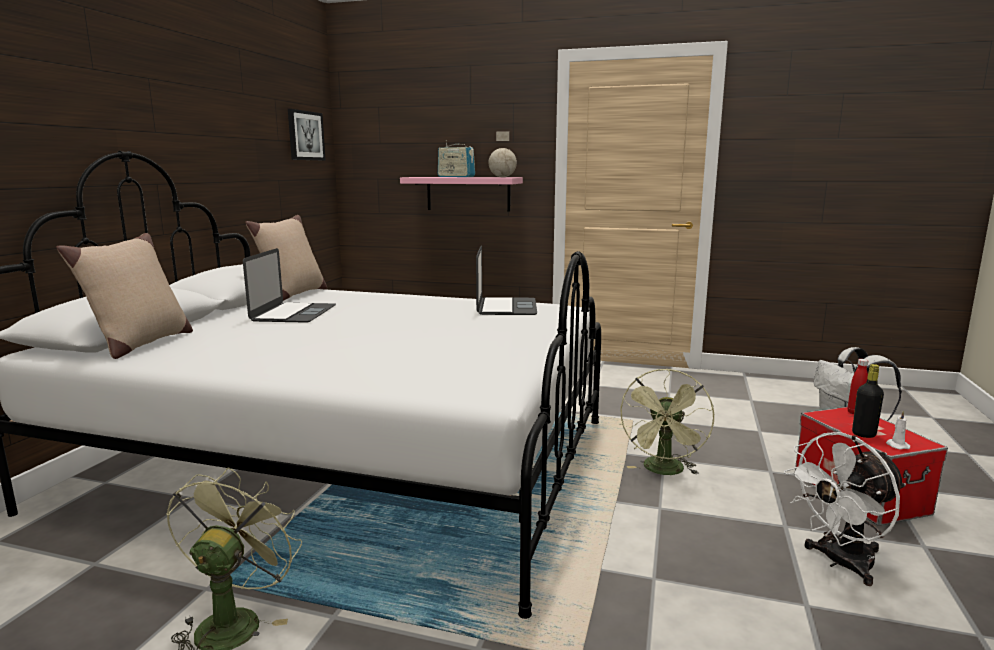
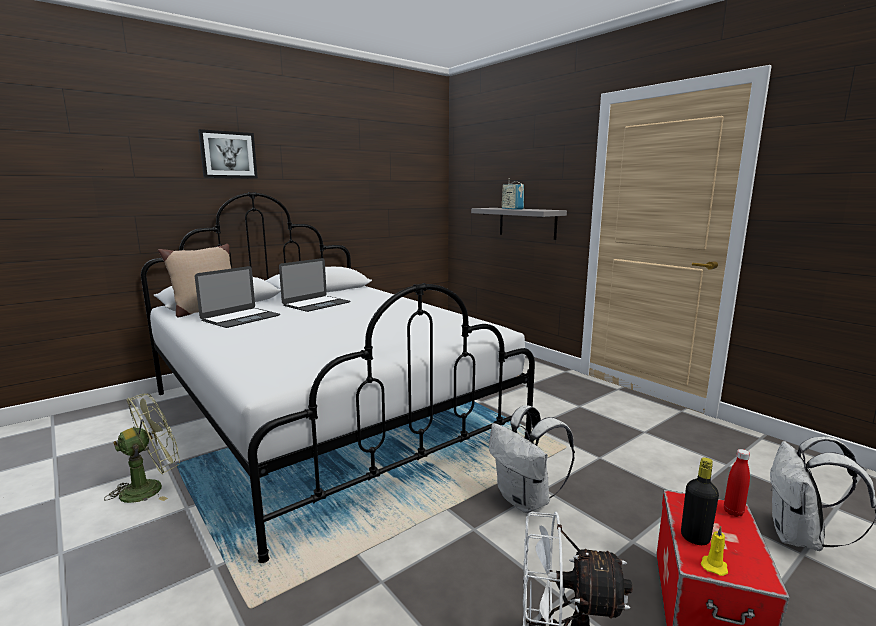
camera: 35 degrees right, 0 degrees up
beige pillow [246,215,327,301] -> none
picture [288,109,325,160] -> picture moved to [198,129,258,179]
pink shelf [400,177,523,212] -> grey shelf [471,208,567,240]
laptop [476,245,537,315] -> laptop moved to [195,266,280,328]
globe [488,131,517,177] -> none
green fan [620,369,714,475] -> white backpack [489,405,575,513]
white candle [886,411,910,450] -> yellow candle [701,526,728,576]

